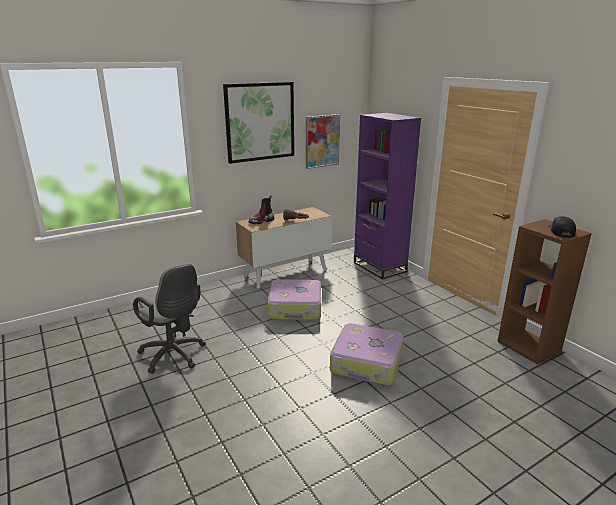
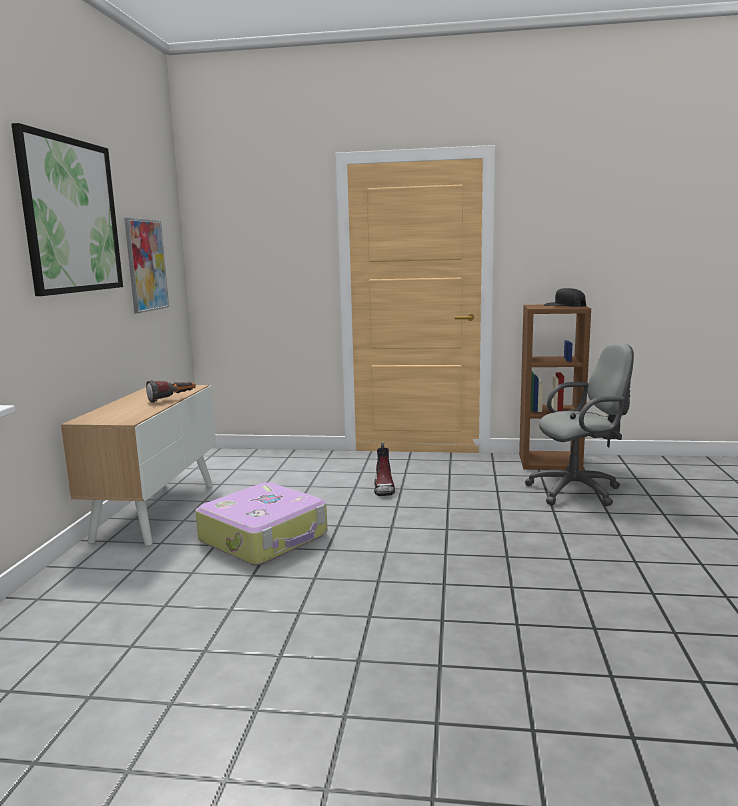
camera: 50 degrees left, 10 degrees down
grey office chair [133,263,205,374] -> grey office chair moved to [525,343,634,506]
boot [248,195,274,224] -> boot moved to [374,443,395,496]
suitcase [330,323,404,385] -> none
purple bookcase [354,113,421,279] -> none

